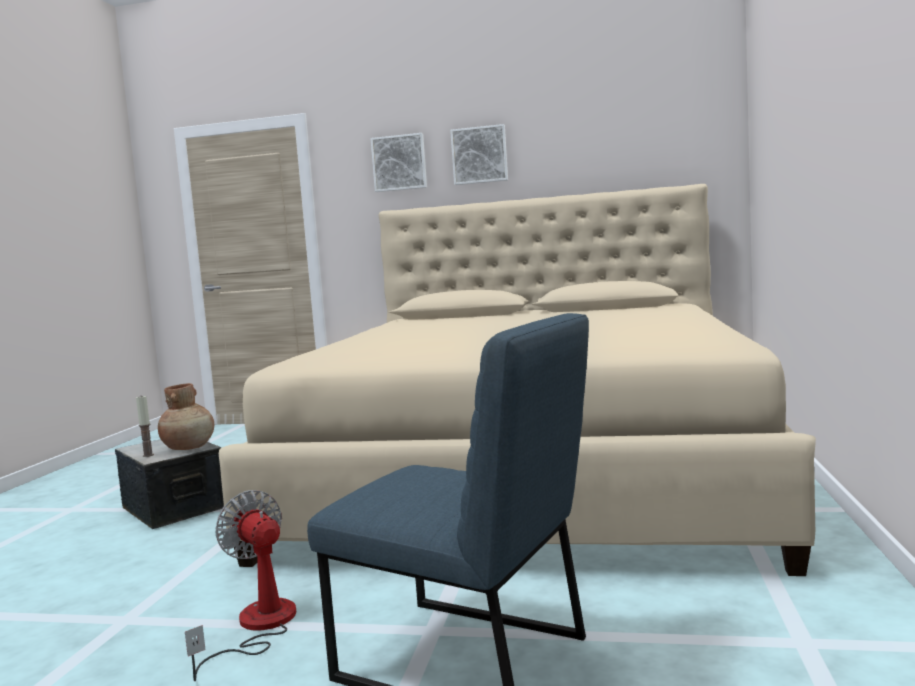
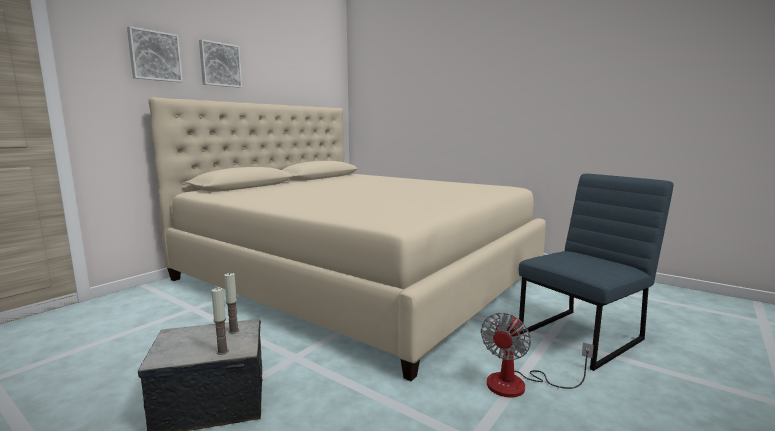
camera: 65 degrees left, 5 degrees up
brown vase [158,383,214,450] -> candle [224,273,239,334]
fan [185,490,296,681] -> fan turned 45 degrees counterclockwise [481,313,594,398]

